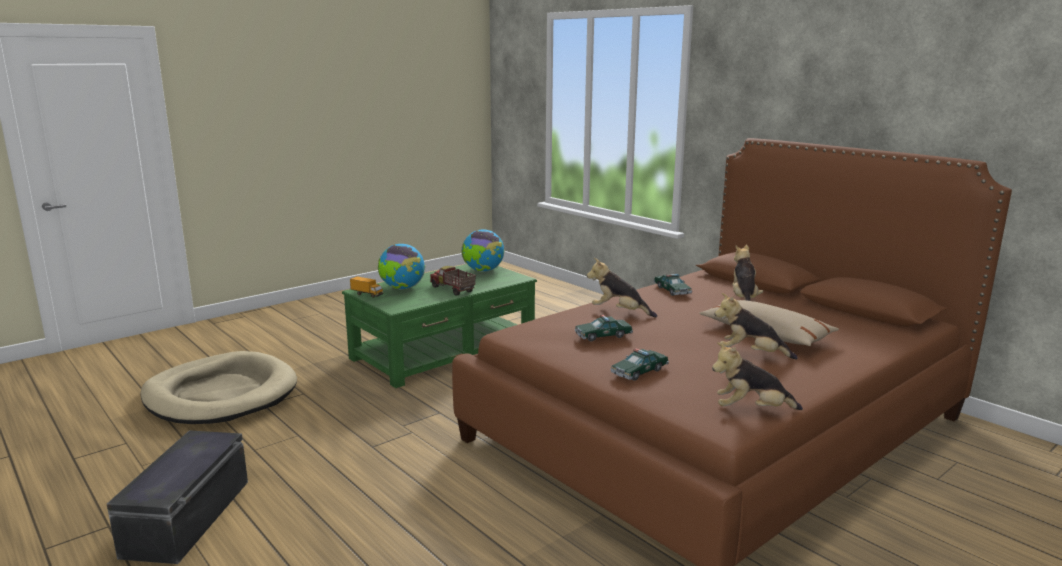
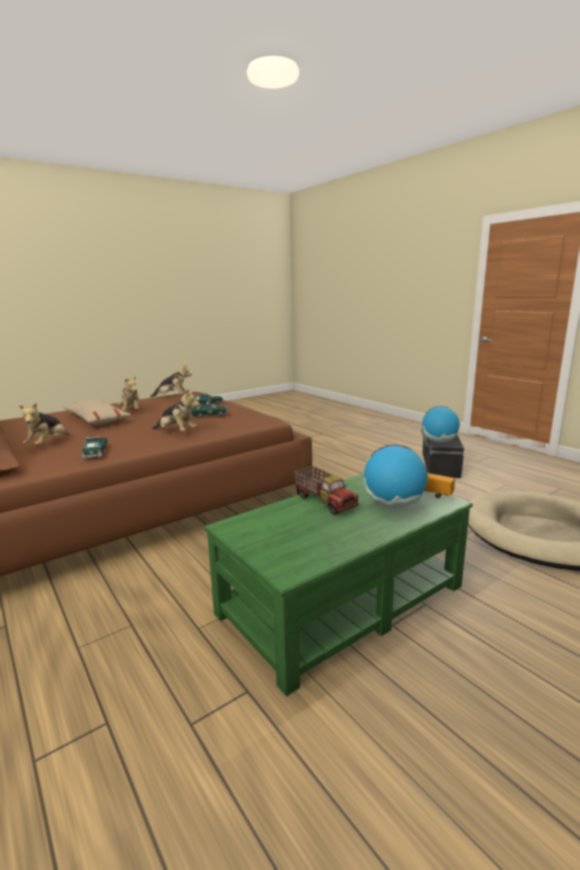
camera: 175 degrees left, 0 degrees up
globe [461,229,505,272] -> globe moved to [422,406,460,443]
plush toy [714,293,798,360] -> plush toy turned 45 degrees clockwise [117,376,139,410]

